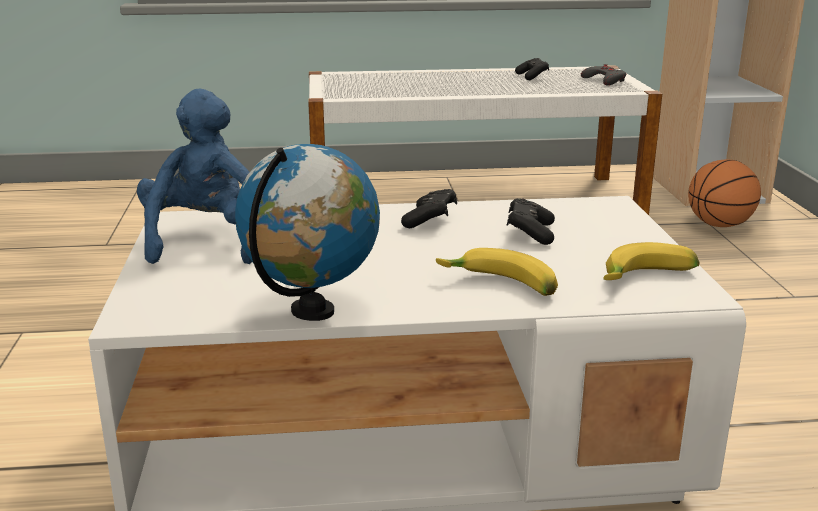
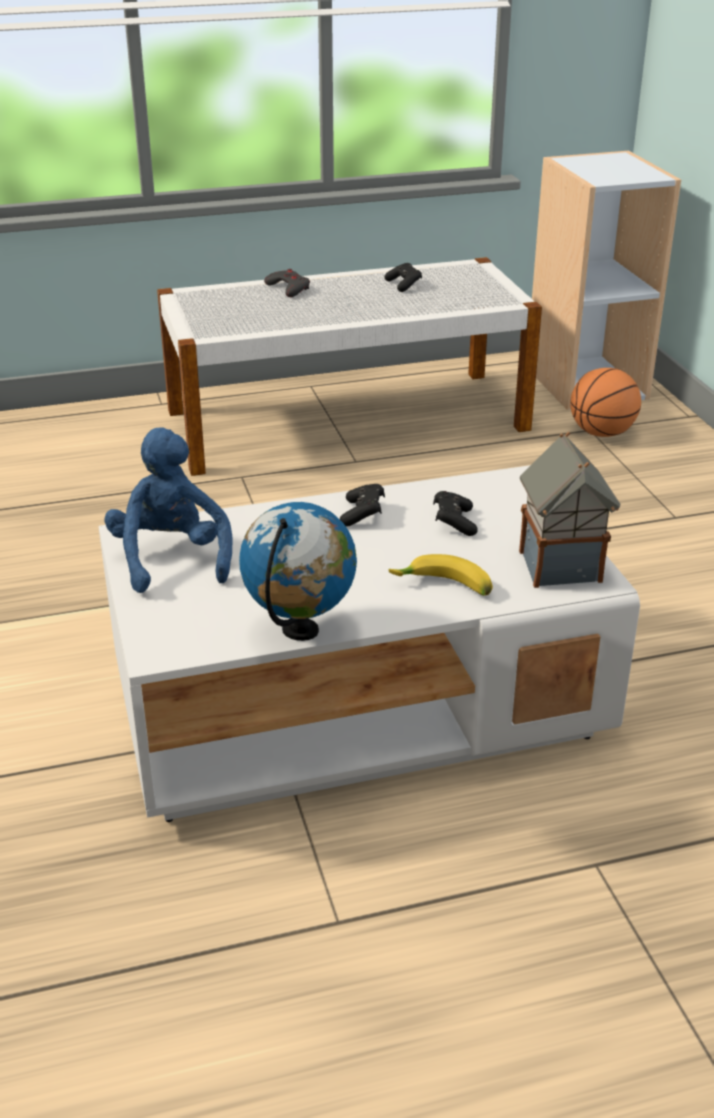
camera: 10 degrees left, 10 degrees up
grey game controller [581,64,626,86] -> grey game controller moved to [264,269,310,297]
banana [603,242,700,280] -> toy house [519,432,620,588]

